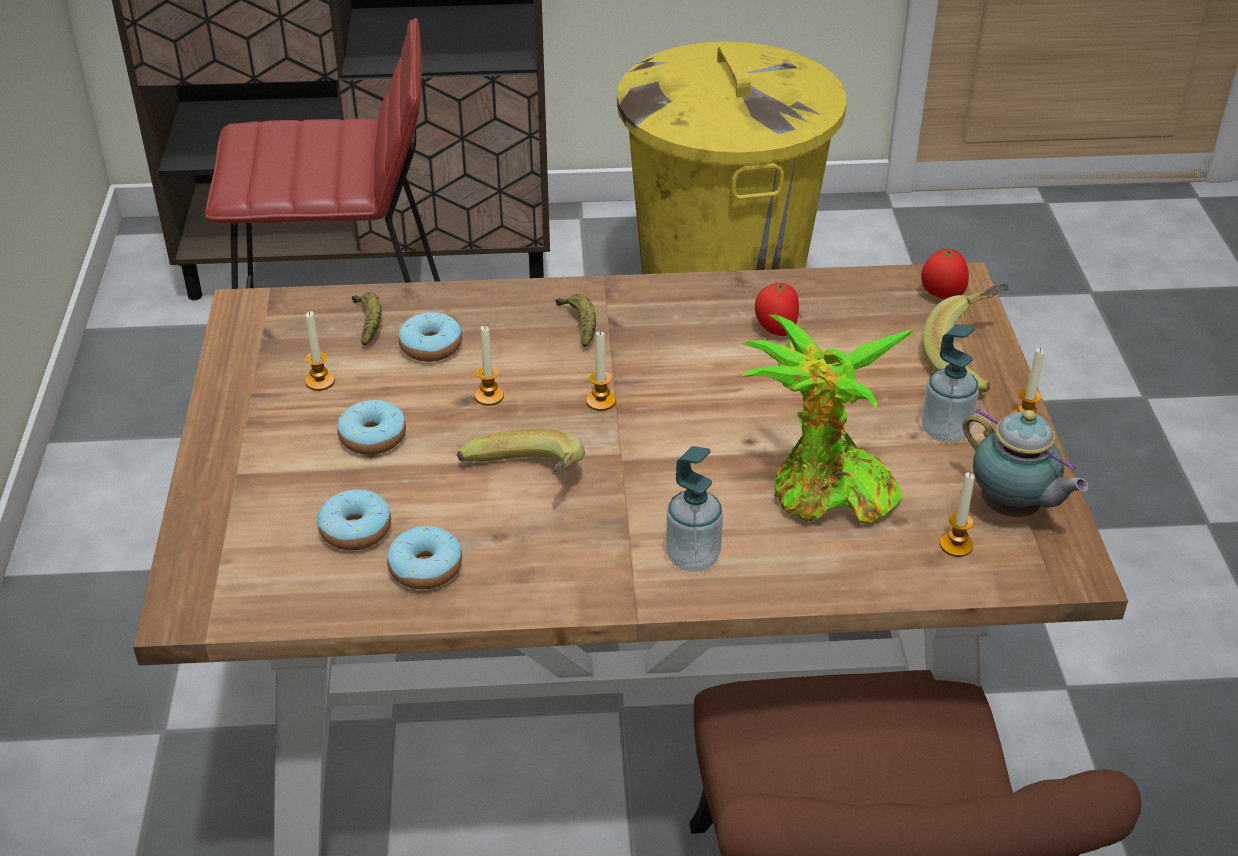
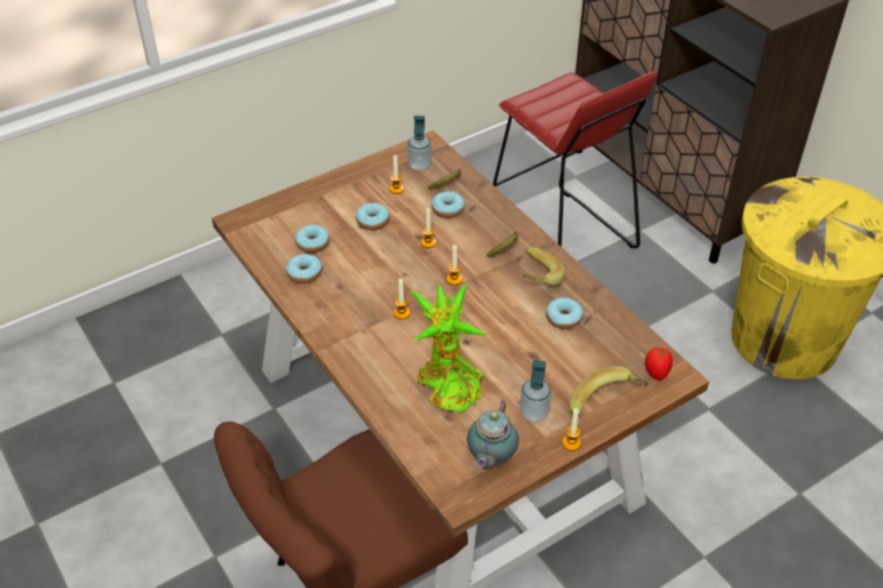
camera: 60 degrees right, 5 degrees up
banana [457,428,585,474] -> banana moved to [523,247,565,285]
soap dispenser [666,446,723,572] -> soap dispenser moved to [407,115,432,171]
tomato [755,282,799,336] -> donut [546,298,583,329]
candle [940,472,975,557] -> candle moved to [394,278,410,319]

